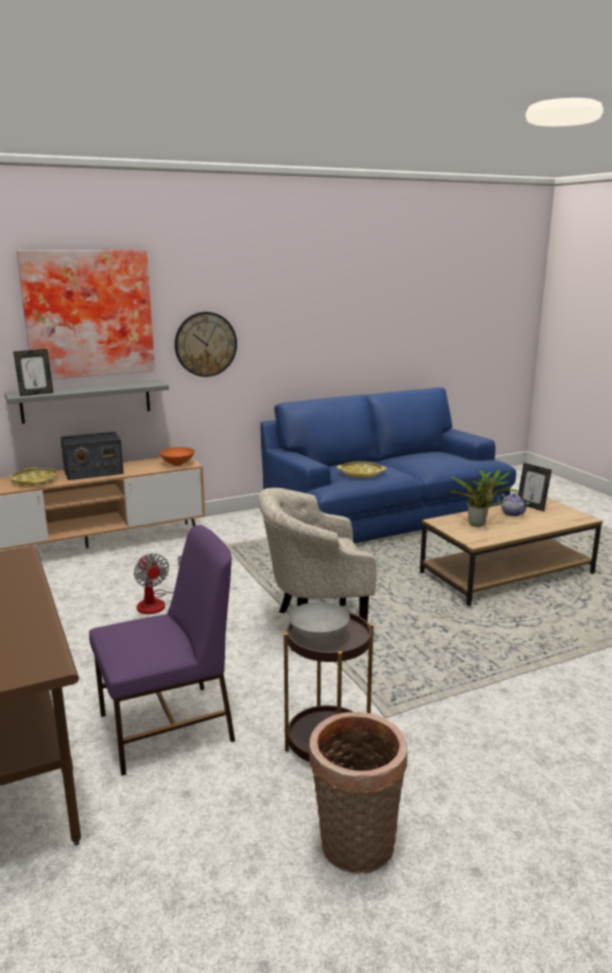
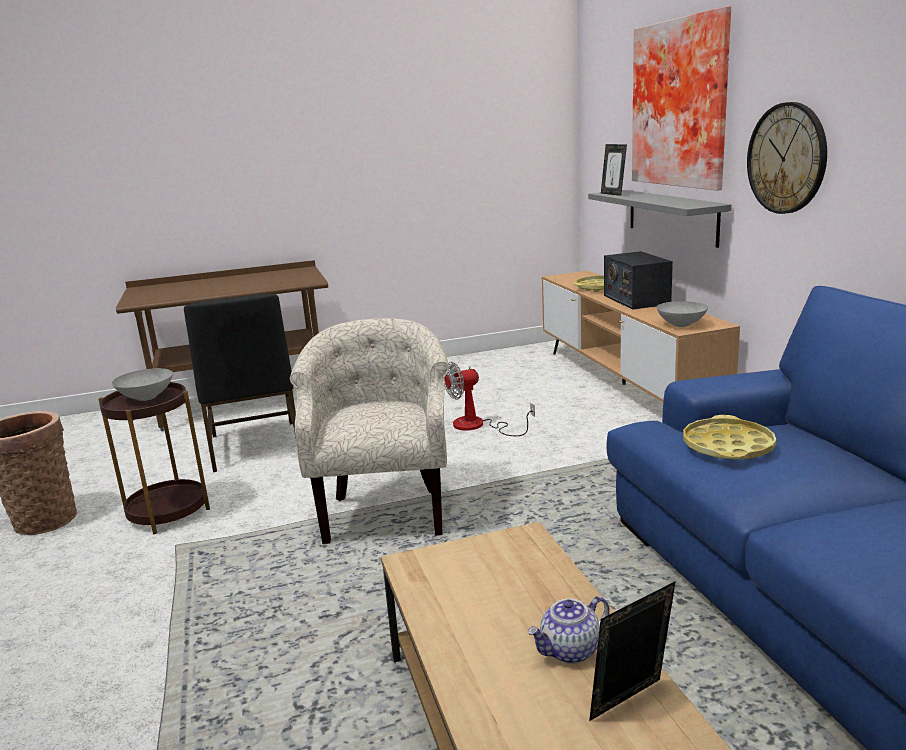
camera: 100 degrees right, 0 degrees up
purple chair [89,525,235,776] -> black chair [184,294,296,472]
orange bowl [159,447,194,466] -> grey bowl [657,301,708,327]
potted plant [449,470,521,527] -> none

